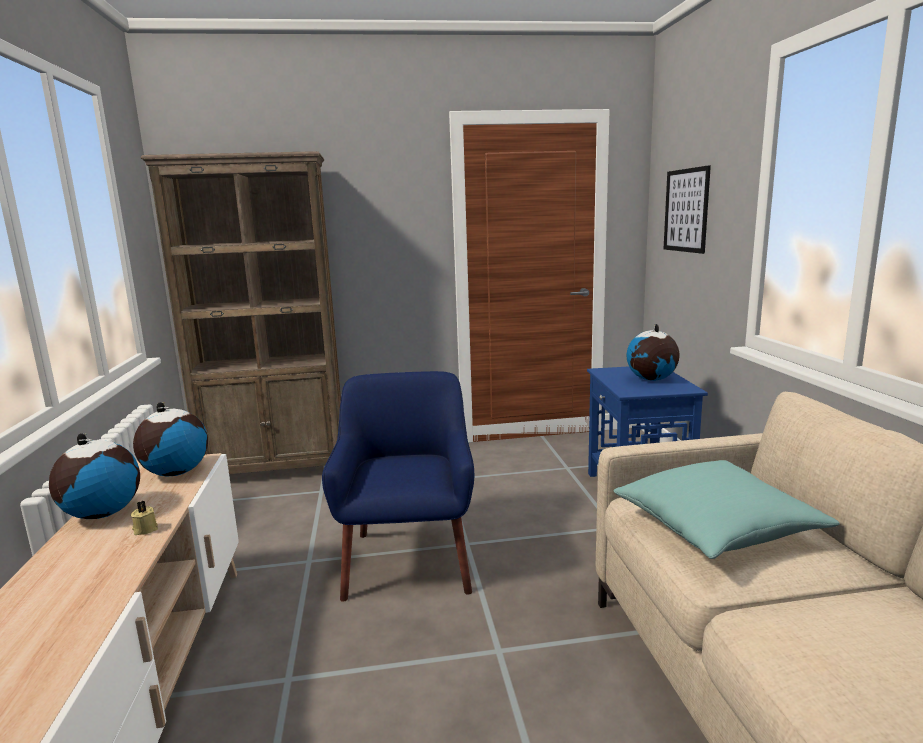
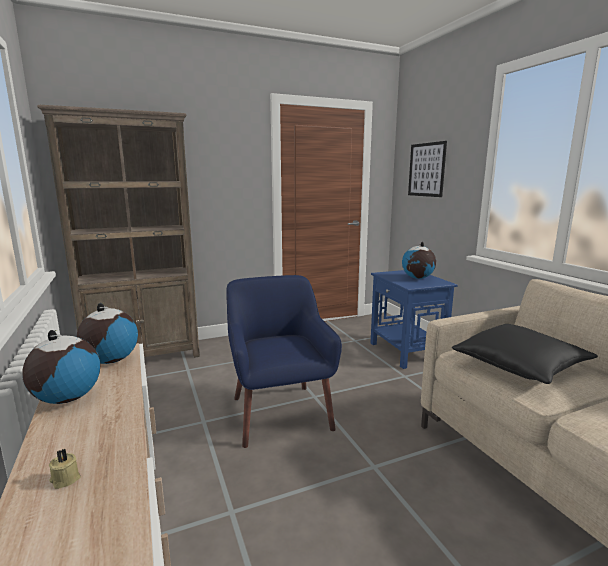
camera: 15 degrees left, 0 degrees up
beige candle [131,501,158,535] -> beige candle moved to [49,449,81,489]
turquoise pillow [614,460,840,559] -> black pillow [452,324,598,384]

